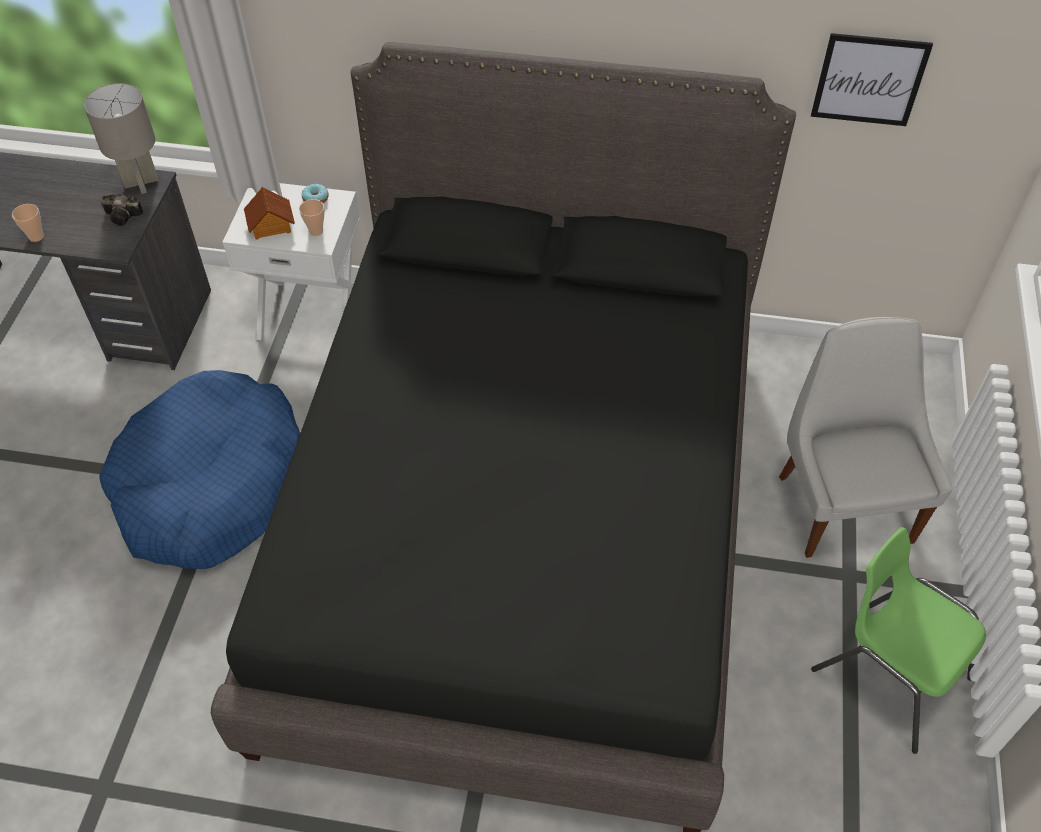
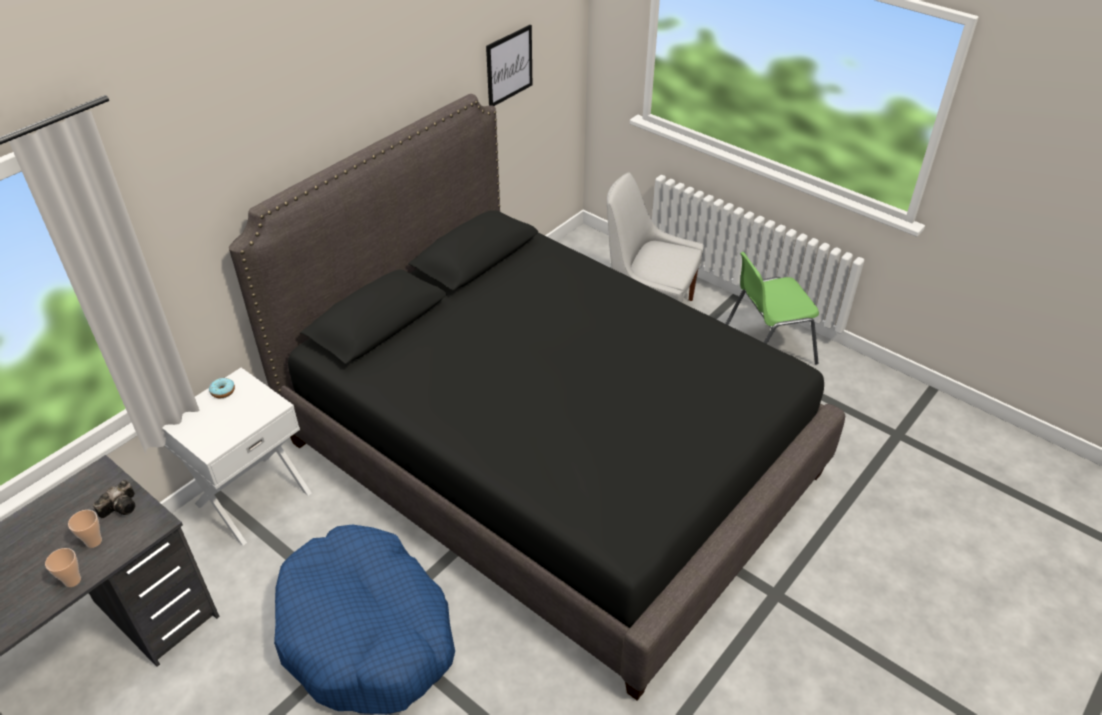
camera: 60 degrees left, 10 degrees down
grey table lamp [84,83,159,194] -> none
toy house [244,187,295,240] -> none
cup [299,199,325,236] -> cup moved to [68,510,102,548]

